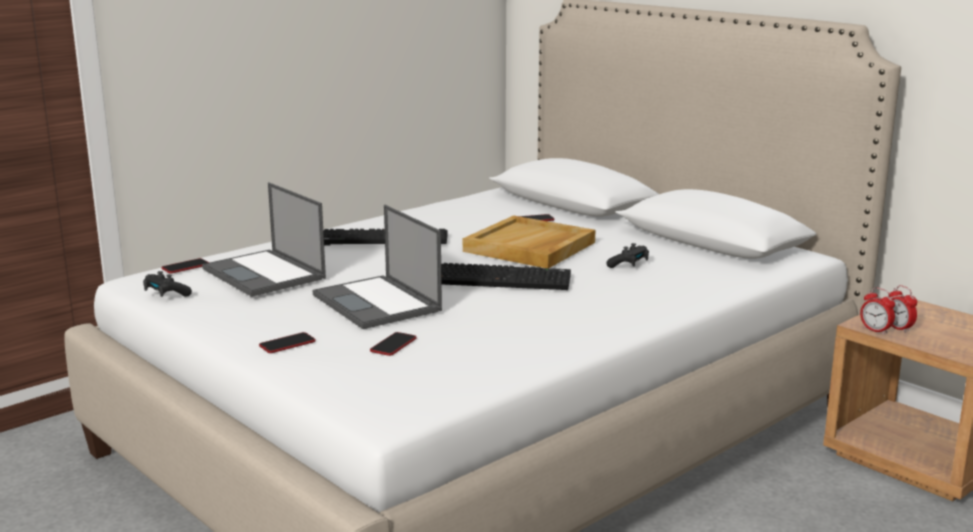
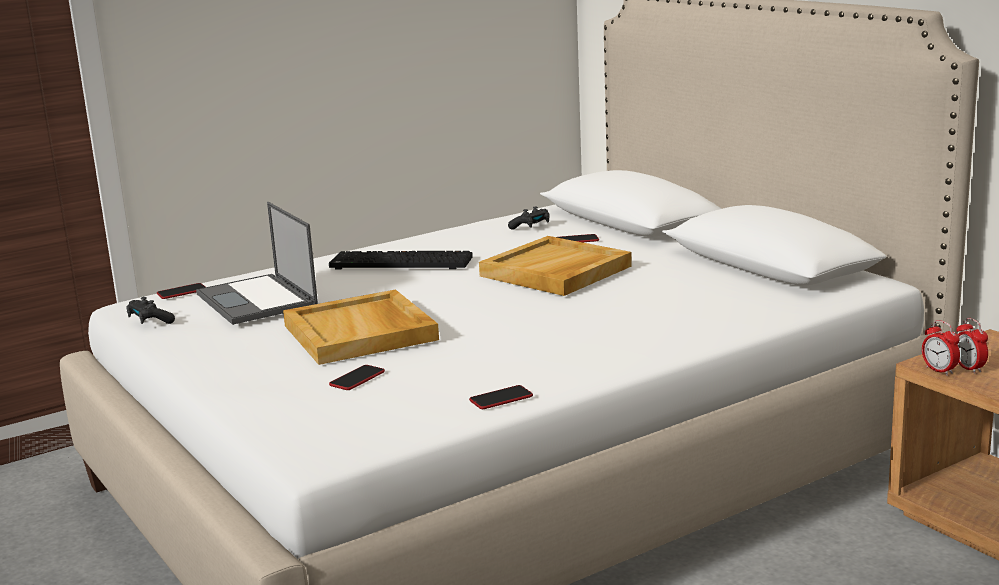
camera: 10 degrees right, 0 degrees up
phone [259,332,316,353] -> phone moved to [469,385,533,409]
laptop [313,205,442,329] -> beige tray [283,289,439,365]
keyboard [441,263,571,290] -> none
black game controller [606,243,649,268] -> black game controller moved to [508,207,550,230]

